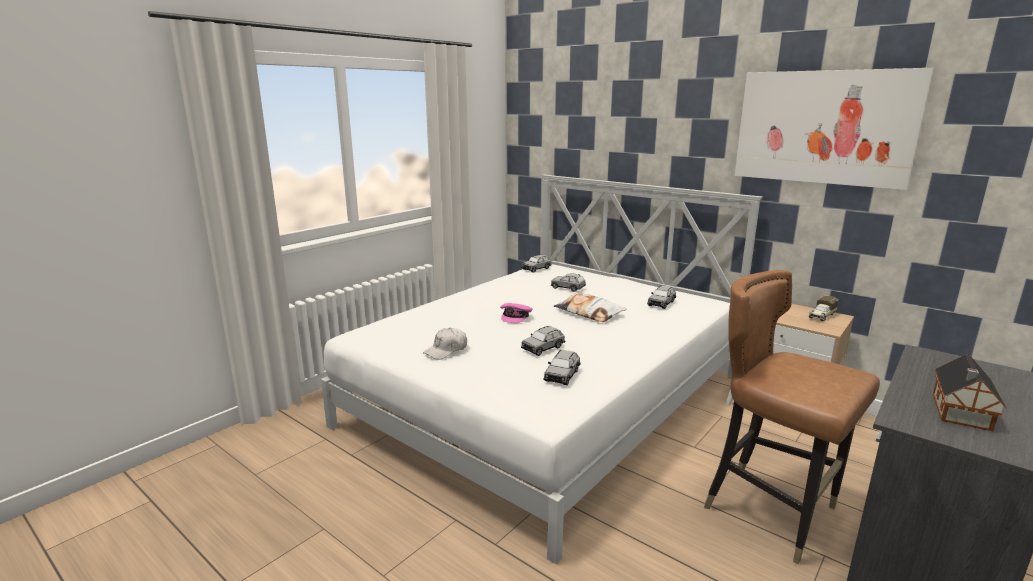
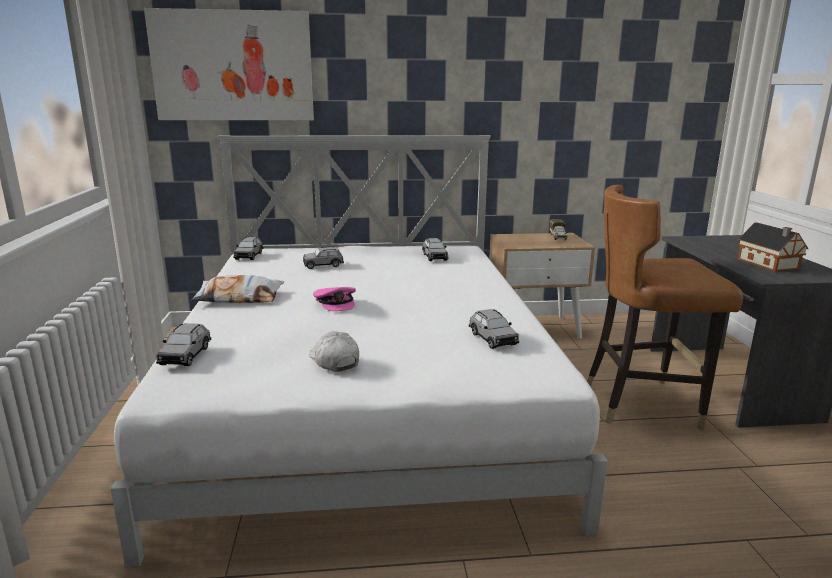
camera: 45 degrees left, 0 degrees up
white cap [423,328,467,360] -> white cap turned 150 degrees clockwise [309,331,359,372]
grey toy car [521,326,565,356] -> grey toy car moved to [156,323,211,366]
pillow [554,293,626,322] -> pillow moved to [191,275,284,303]
picture [735,68,934,190] -> picture moved to [144,8,314,120]

